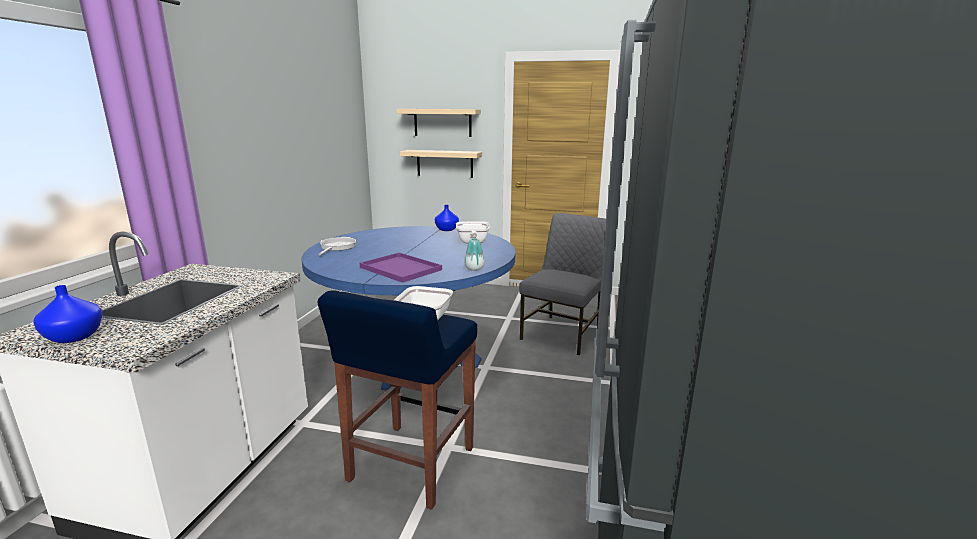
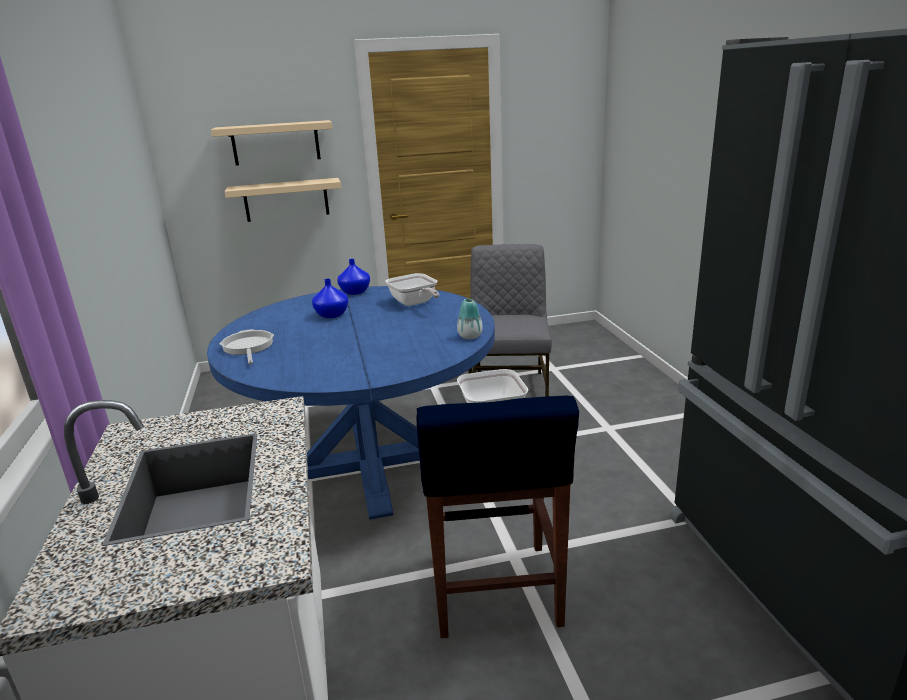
camera: 25 degrees left, 5 degrees up
blue vase [33,285,103,343] -> blue vase moved to [312,279,348,318]
purple tray [360,253,442,283] -> none

